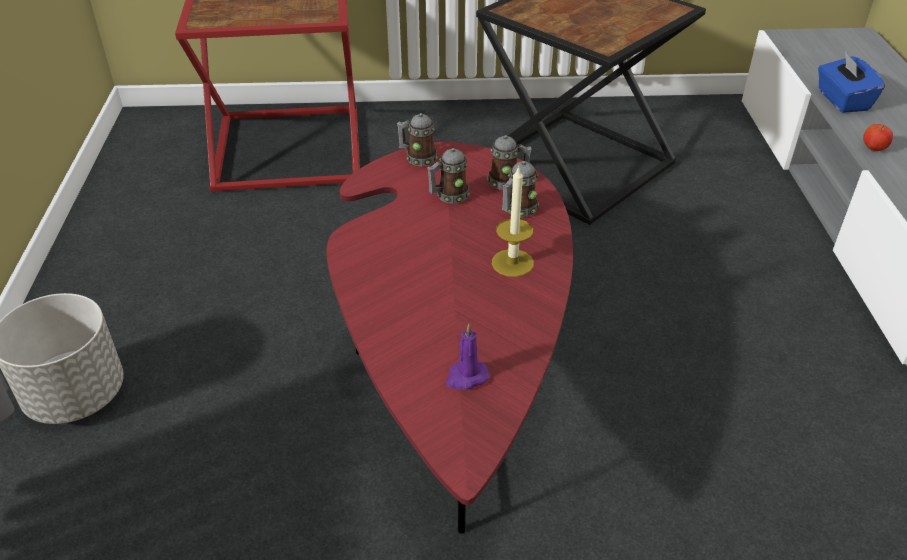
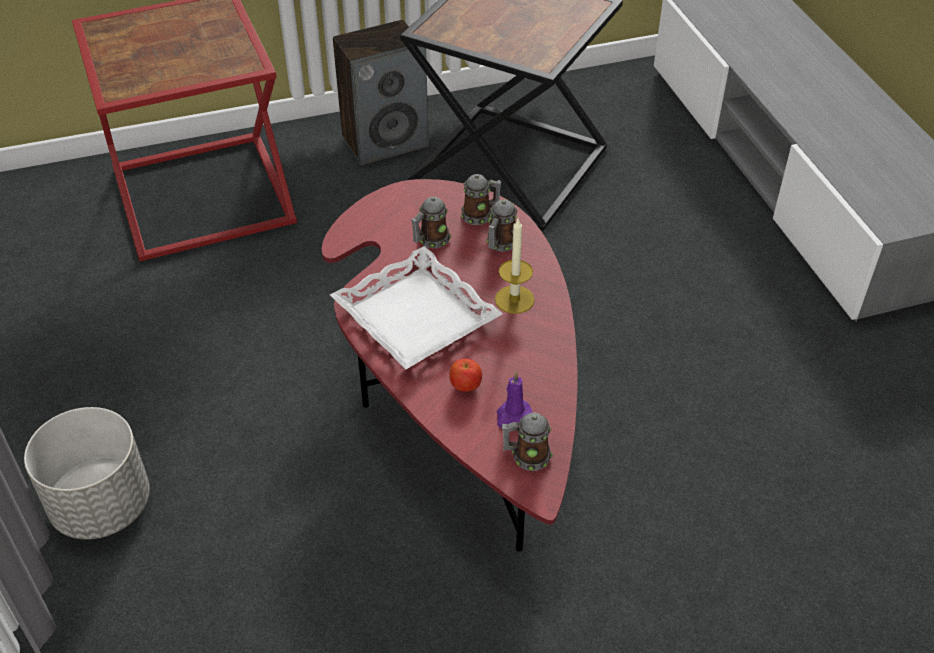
camera: 15 degrees left, 5 degrees up
mug [397,113,438,166] -> mug moved to [502,413,553,471]
blue tissue box [818,52,885,113] -> none
apple [863,124,893,151] -> apple moved to [449,359,482,392]
none -> white tray [330,246,503,370]
none -> speaker [333,20,429,165]

